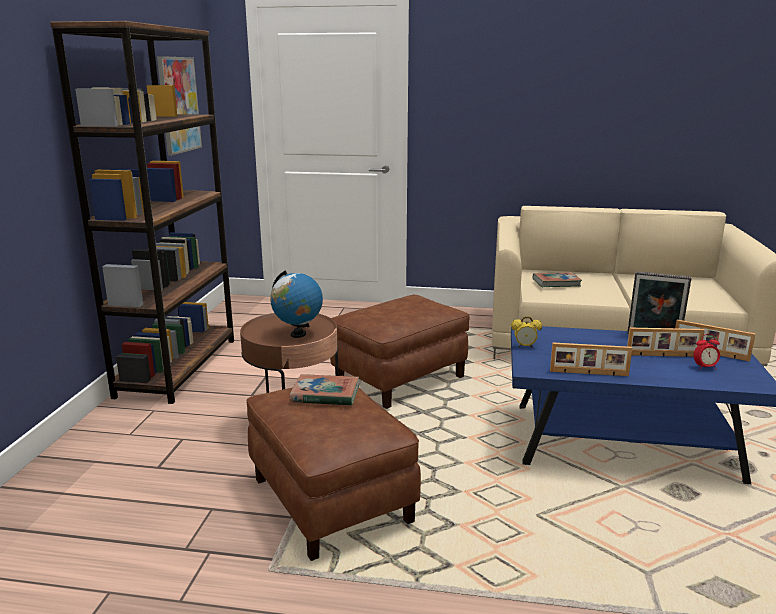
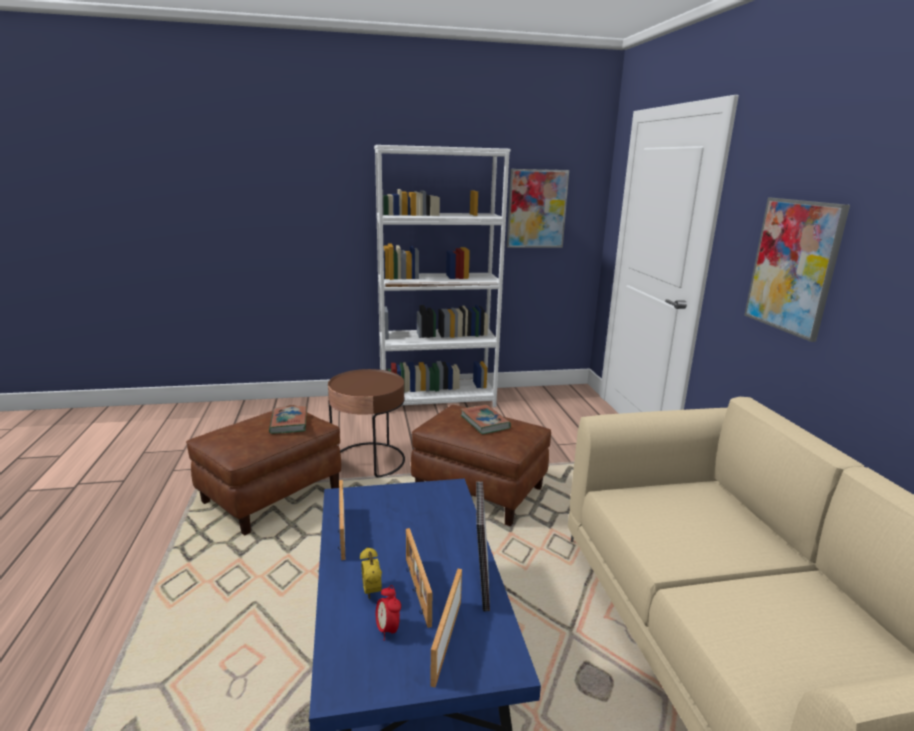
camera: 70 degrees right, 0 degrees up
brown bookcase [50,21,234,404] -> white bookcase [374,145,510,407]
globe [270,270,323,338] -> none
alarm clock [511,316,542,348] -> alarm clock moved to [360,547,382,599]
book [533,272,582,287] -> book moved to [460,405,511,434]
none -> picture [744,198,850,342]

